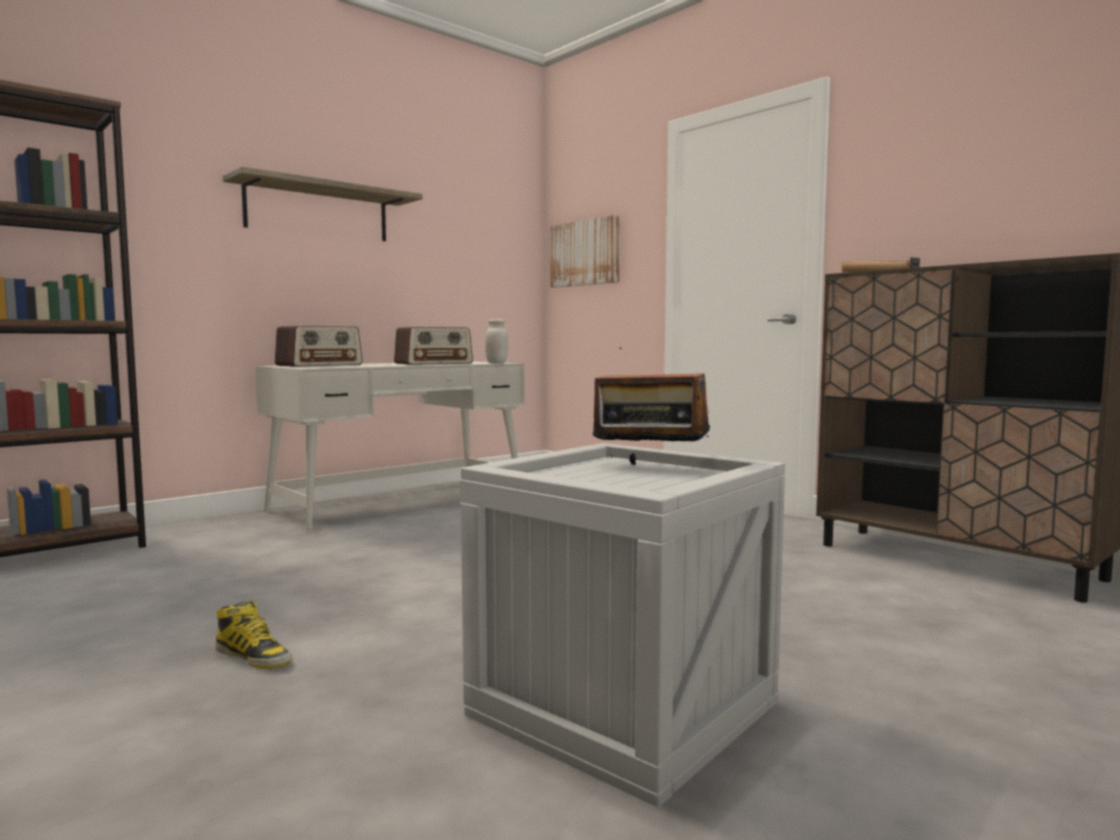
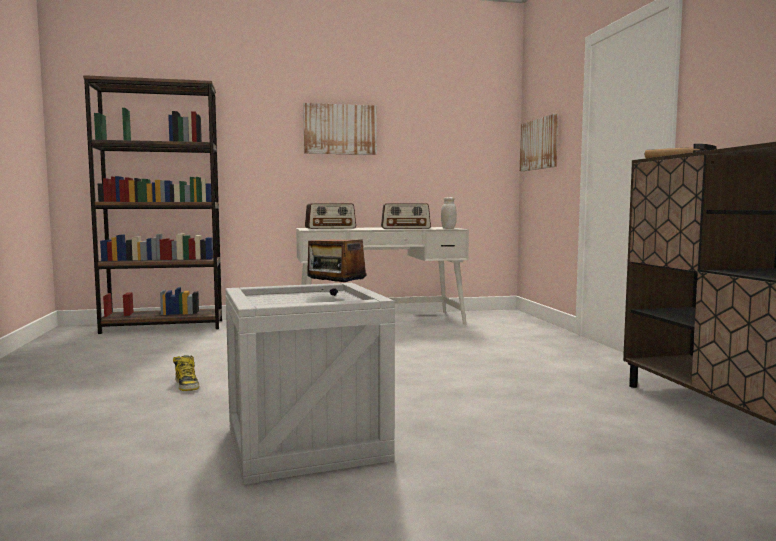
camera: 30 degrees right, 0 degrees up
shelf [223,166,422,241] -> picture [303,103,377,155]

